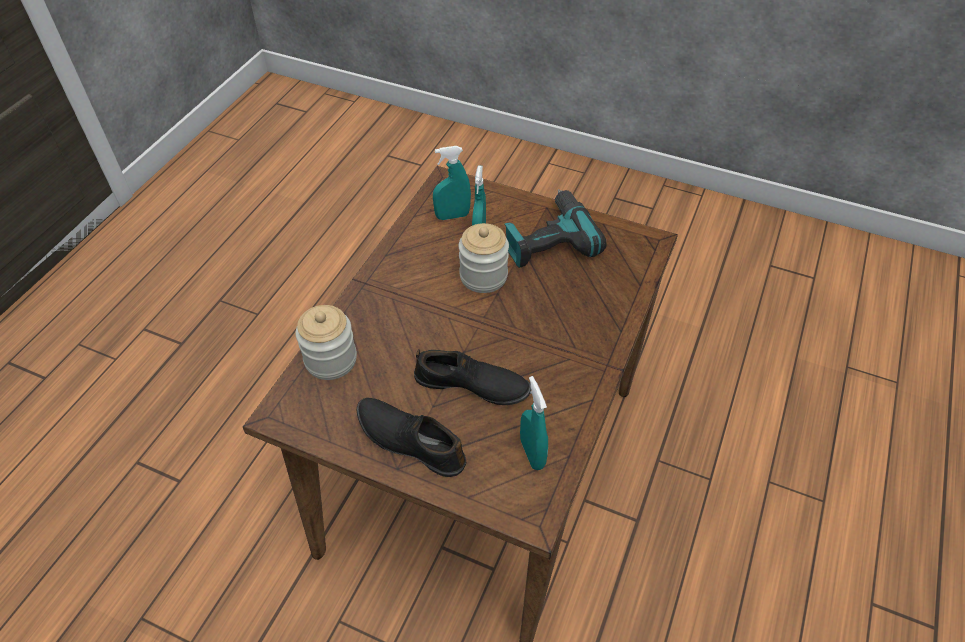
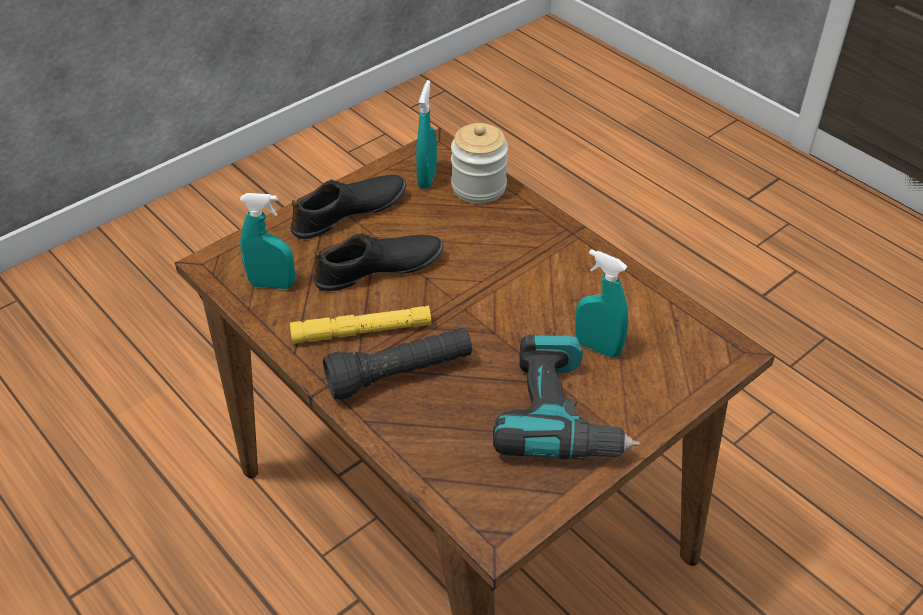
camera: 115 degrees right, 5 degrees down
black shoe [414,349,531,405] -> black shoe turned 150 degrees counterclockwise [313,233,444,291]
turquoise spray bottle [433,146,471,220] -> turquoise spray bottle moved to [416,80,437,188]
jar [459,223,509,293] -> none
none -> yellow flashlight [290,306,431,344]
none -> black flashlight [323,327,472,400]

